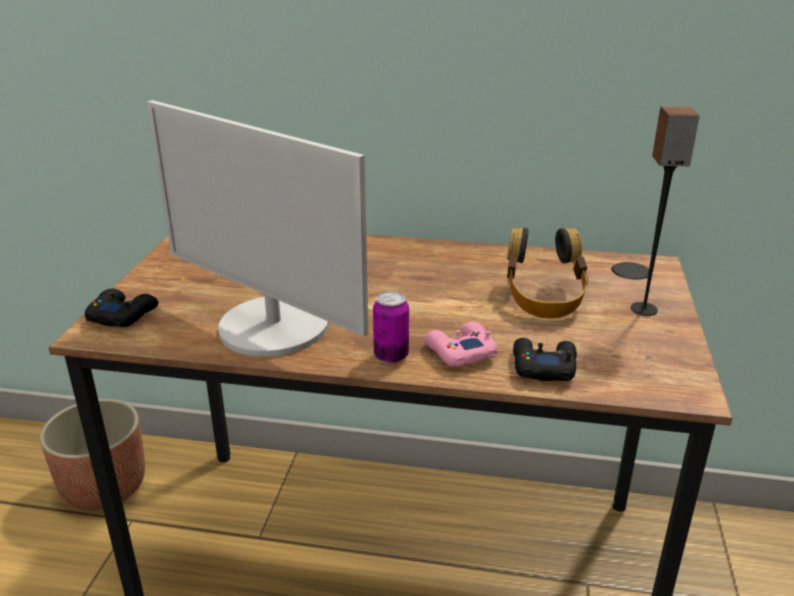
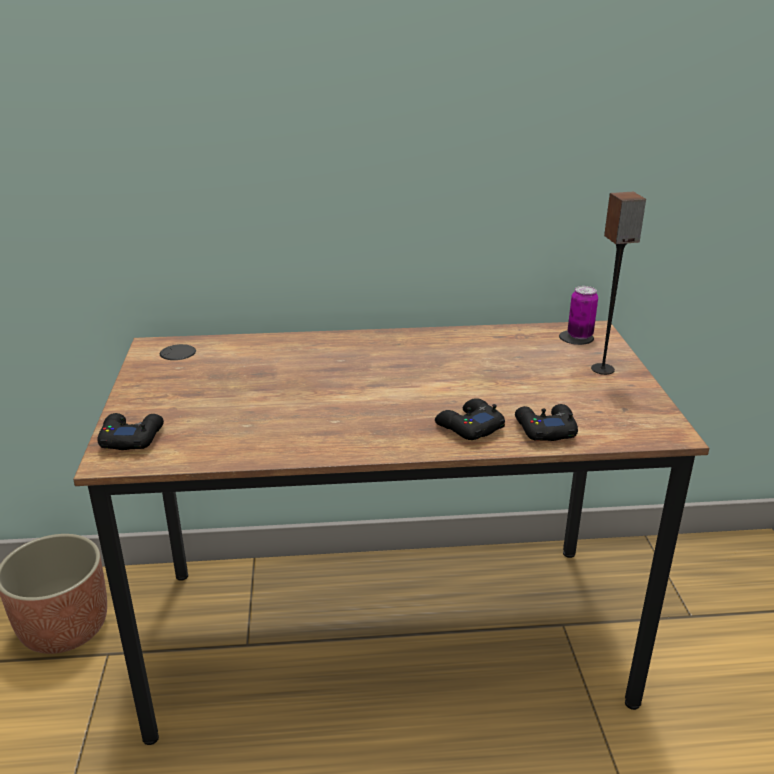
camera: 15 degrees left, 0 degrees up
monitor [147,100,368,357] -> none
can [373,291,409,363] -> can moved to [568,286,598,339]
pink game controller [424,322,497,367] -> black game controller [435,398,505,440]
headphones [507,228,588,319] -> none

